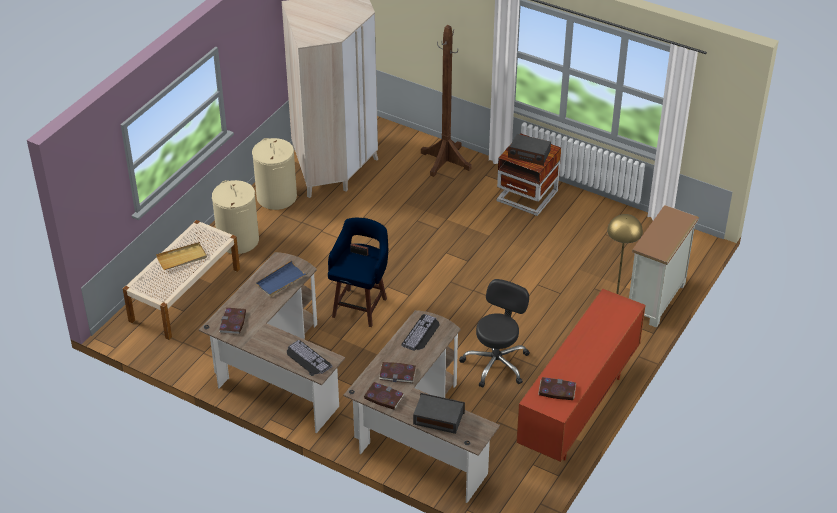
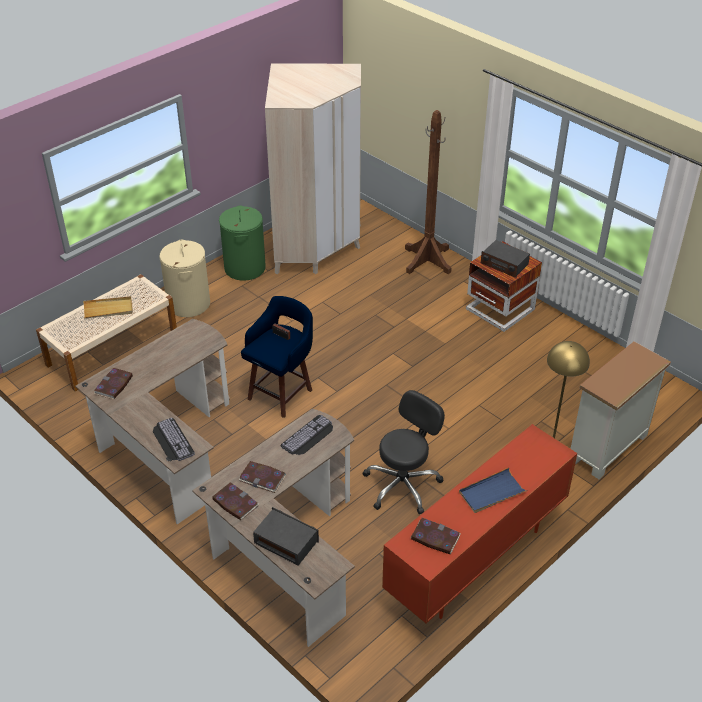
camera: 15 degrees right, 0 degrees up
beige laundry basket [252,138,297,210] -> green laundry basket [219,206,266,281]
blue tray [256,260,307,297] -> blue tray moved to [459,468,527,513]

